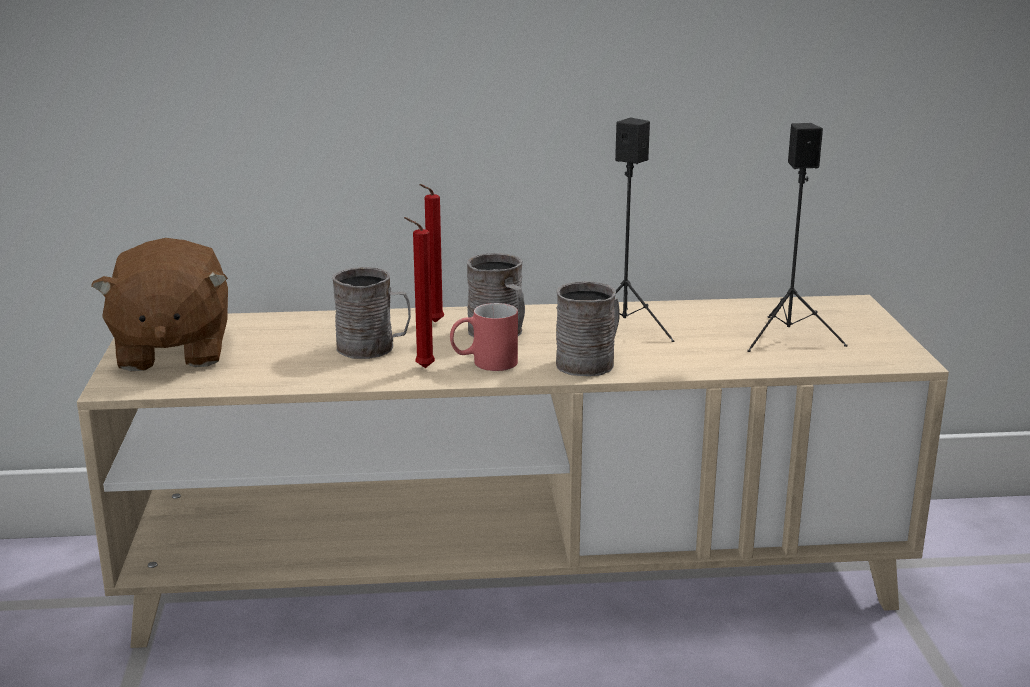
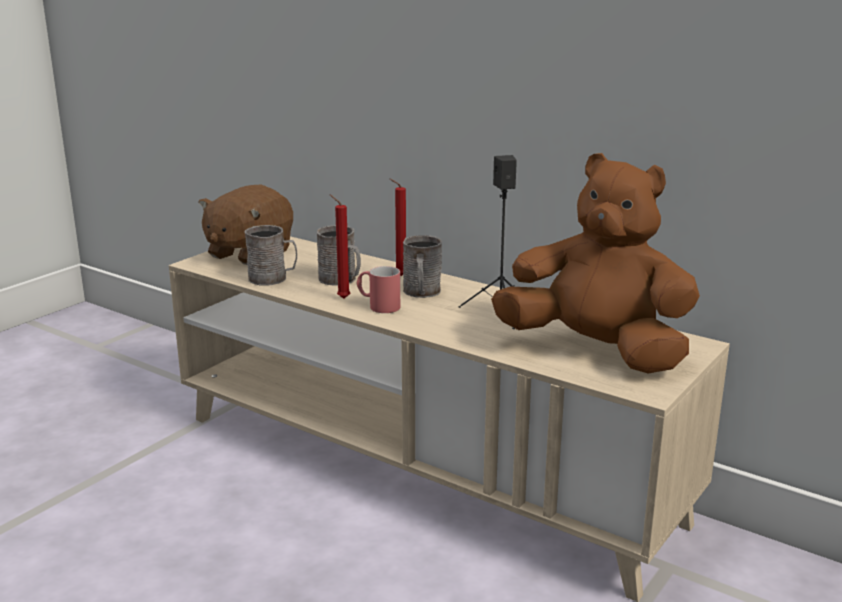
camera: 40 degrees right, 0 degrees up
grey mug [556,281,619,376] -> grey mug moved to [244,225,297,286]
black speaker [747,123,848,352] -> brown plush toy [491,153,700,373]

